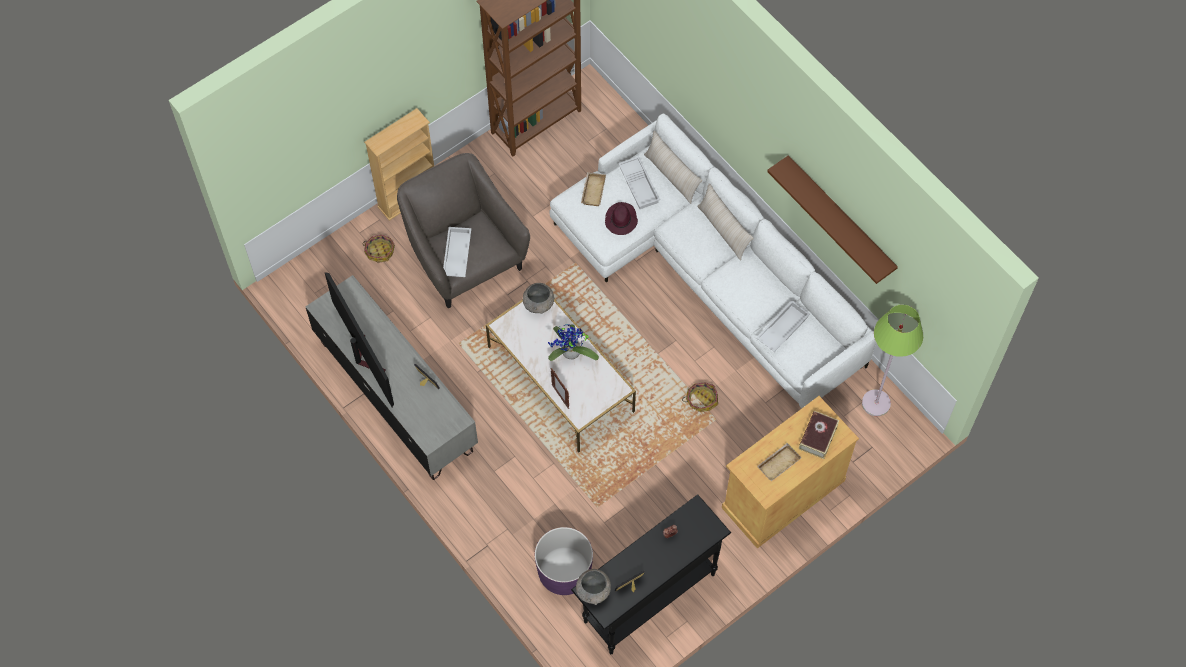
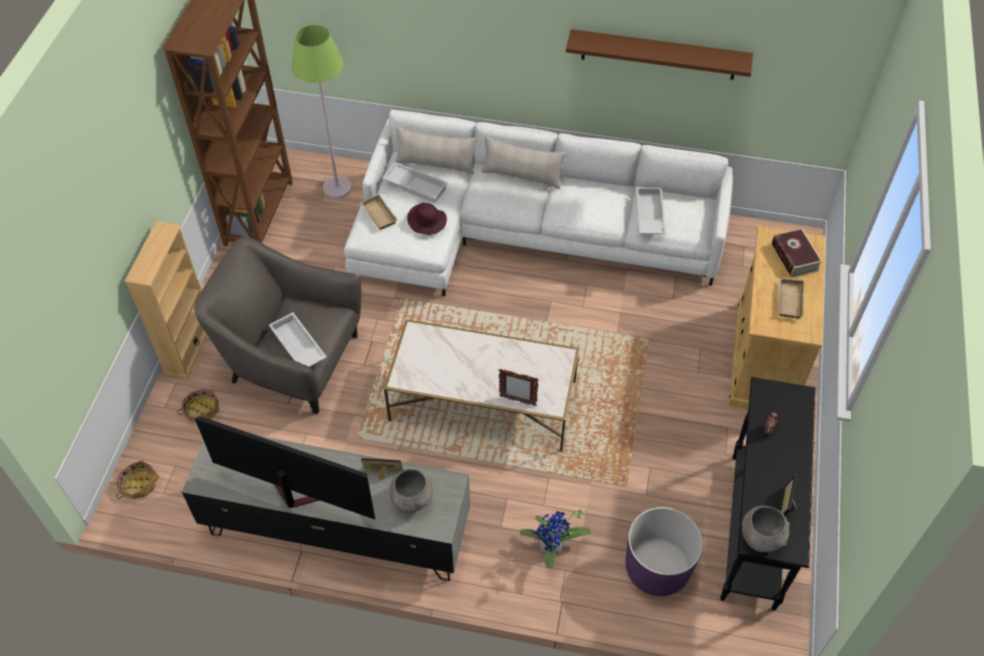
camera: 40 degrees left, 10 degrees down
grey bowl [523,283,554,314] -> grey bowl moved to [389,469,433,513]
potted plant [548,324,599,361] -> potted plant moved to [520,510,591,569]
basket [682,382,718,412] -> basket moved to [116,460,159,499]
green floor lamp [862,304,923,416] -> green floor lamp moved to [291,25,352,199]

